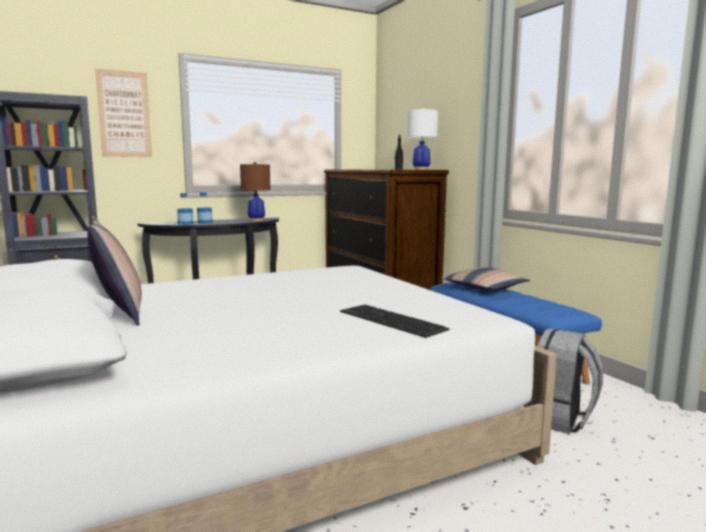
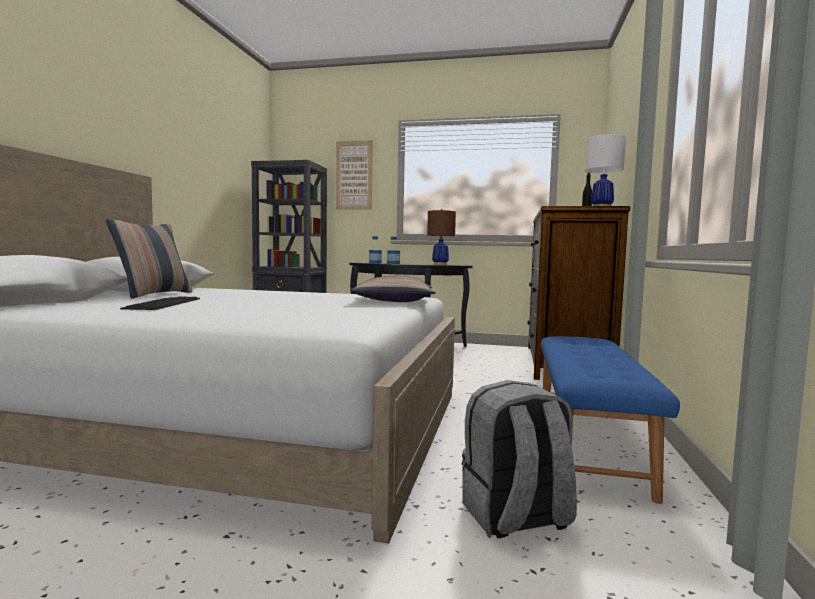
camera: 40 degrees right, 5 degrees down
keyboard [340,305,450,338] -> keyboard moved to [120,297,200,310]
pillow [441,267,530,291] -> pillow moved to [350,276,435,302]

